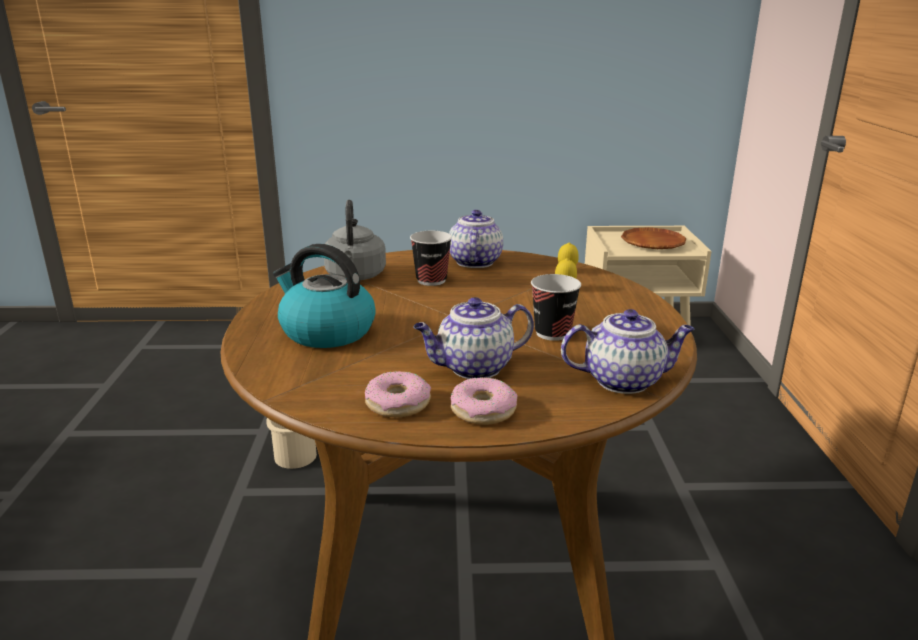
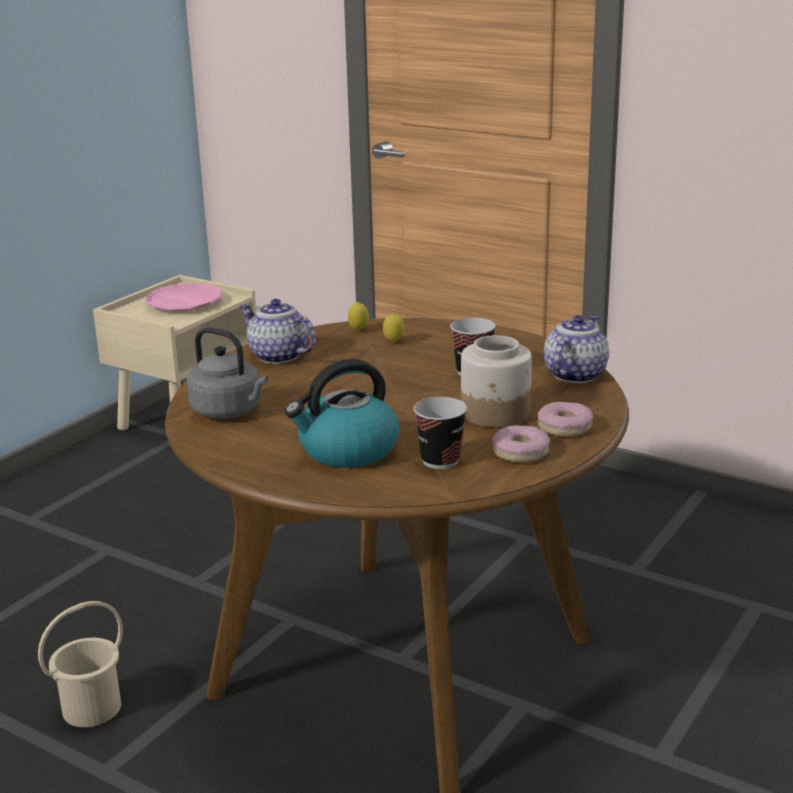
camera: 55 degrees left, 0 degrees up
cup [410,231,452,286] -> cup moved to [413,397,467,469]
teapot [413,297,534,379] -> jar [461,335,532,428]
brown plate [621,227,686,249] -> pink plate [145,283,222,311]

